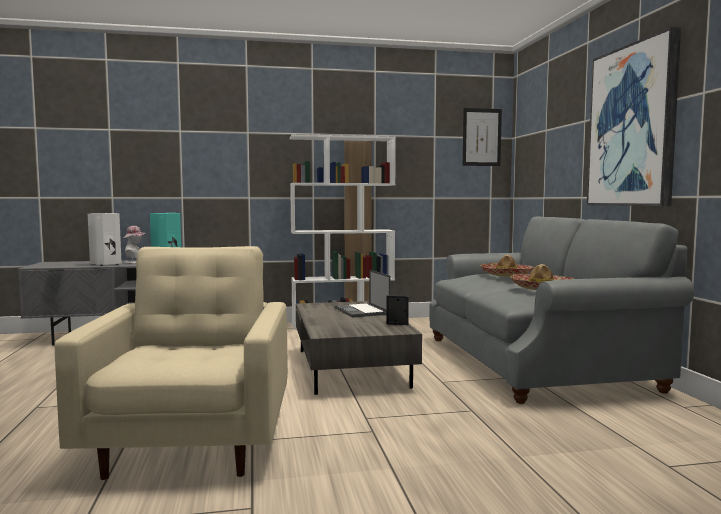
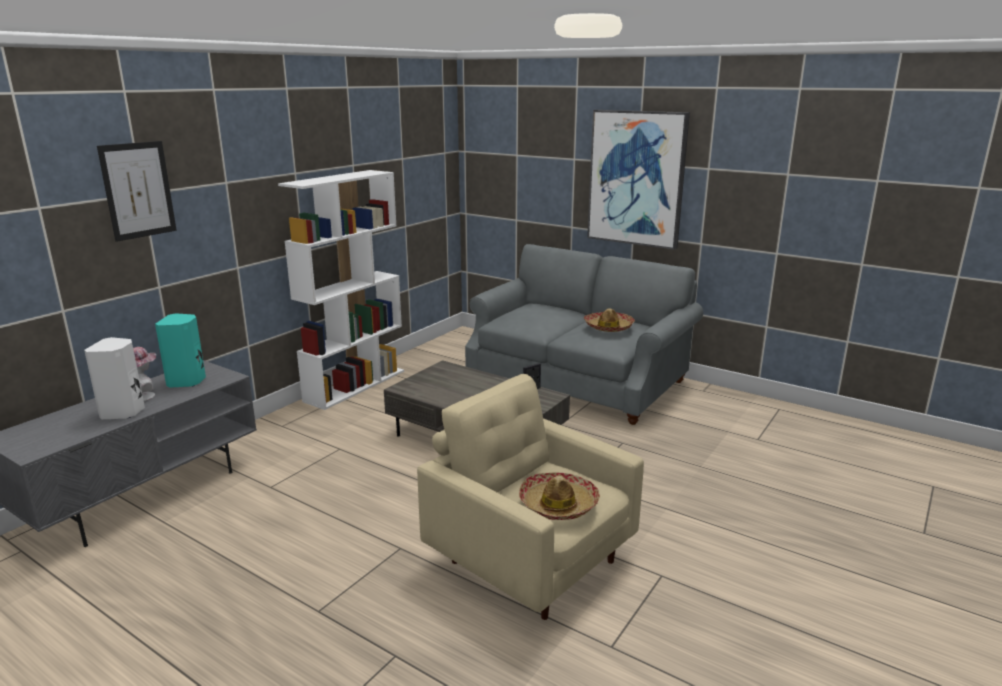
camera: 45 degrees left, 15 degrees up
laptop [334,270,391,318] -> none
picture [463,108,502,166] -> picture moved to [97,141,177,242]
hat [480,254,534,277] -> hat moved to [519,472,600,520]

